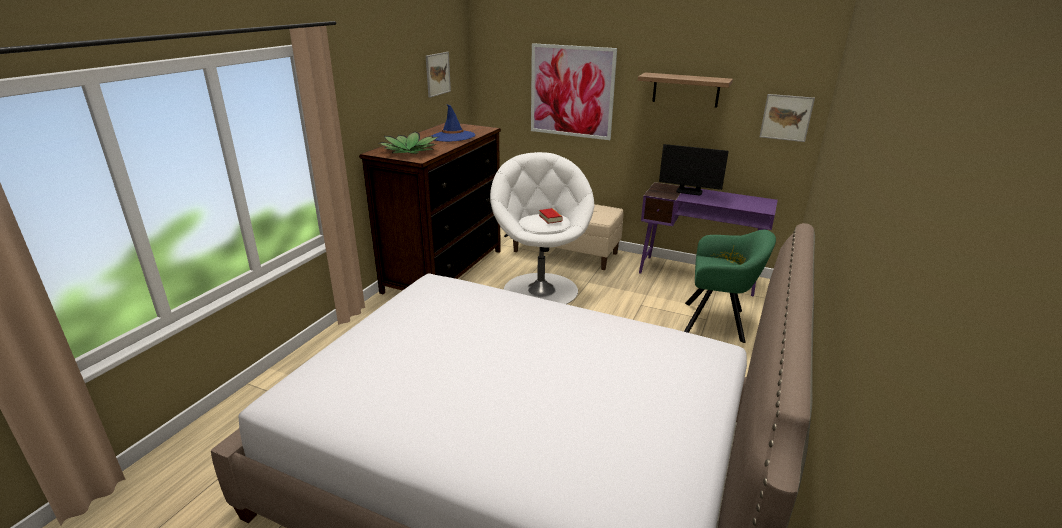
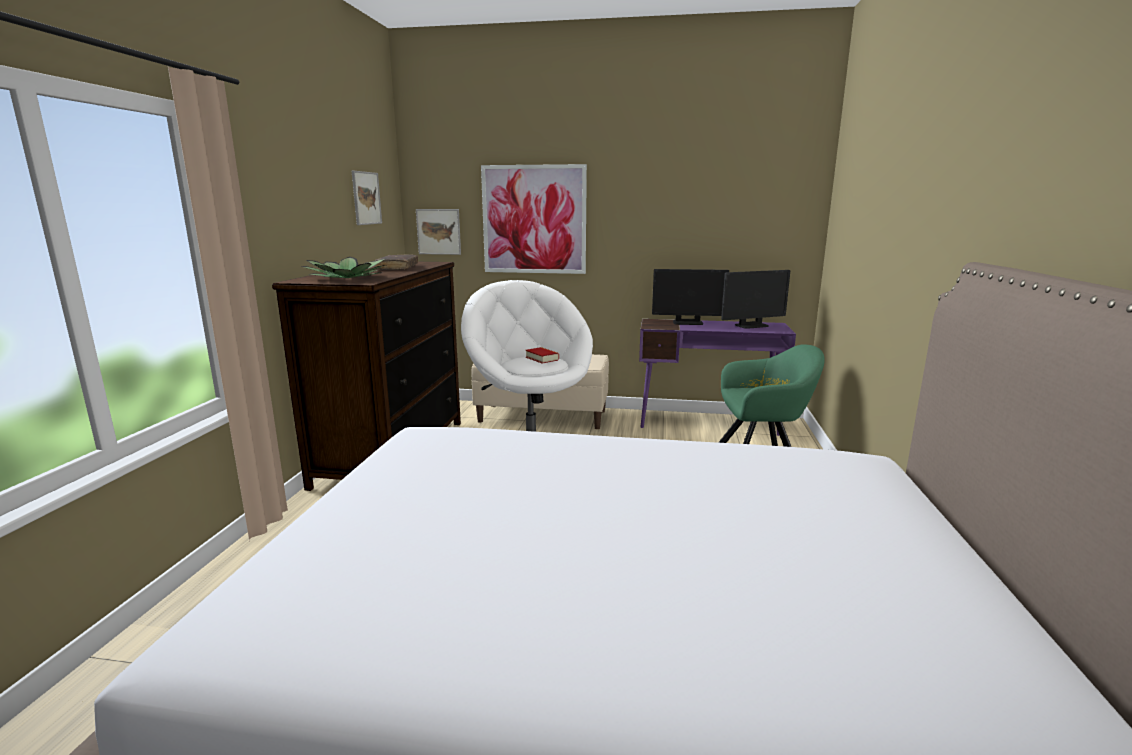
camera: 15 degrees left, 10 degrees down
blue hat [432,104,475,142] -> brown book [375,254,418,271]
shelf [638,72,733,108] -> none
picture [760,94,815,142] -> picture moved to [416,209,461,255]
none -> monitor [721,270,790,329]

